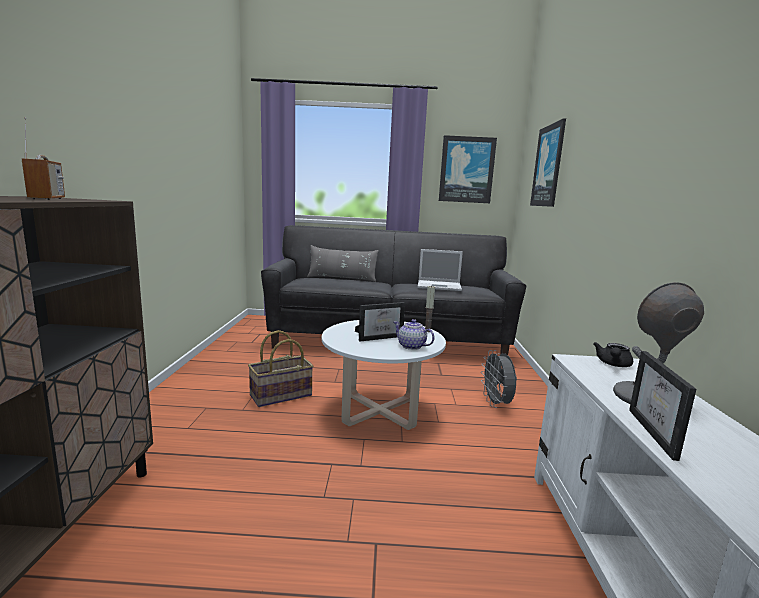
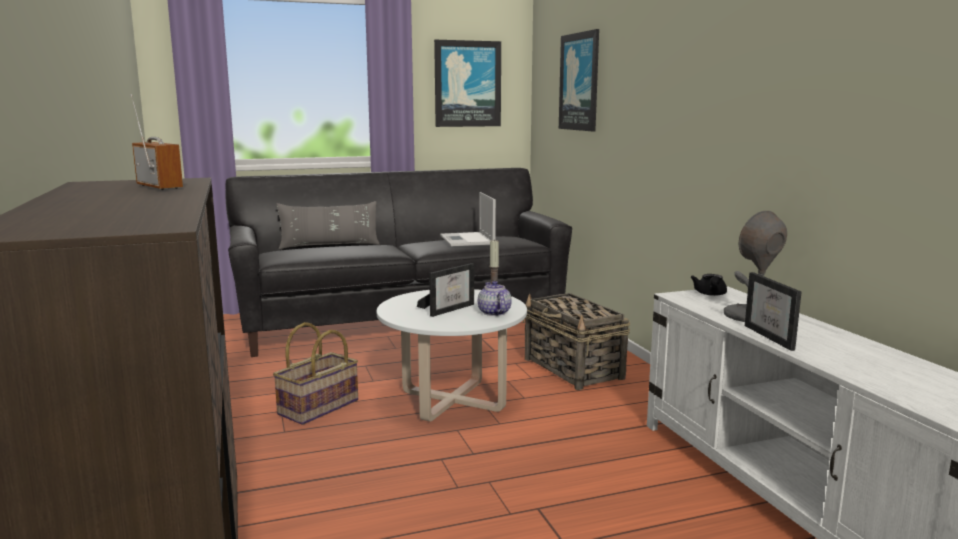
camera: 20 degrees left, 0 degrees up
teapot [394,319,435,350] -> teapot turned 60 degrees clockwise [478,281,512,316]
laptop [418,249,463,291] -> laptop turned 90 degrees clockwise [440,192,496,247]
grey fan [481,350,517,408] -> basket [523,293,630,390]

